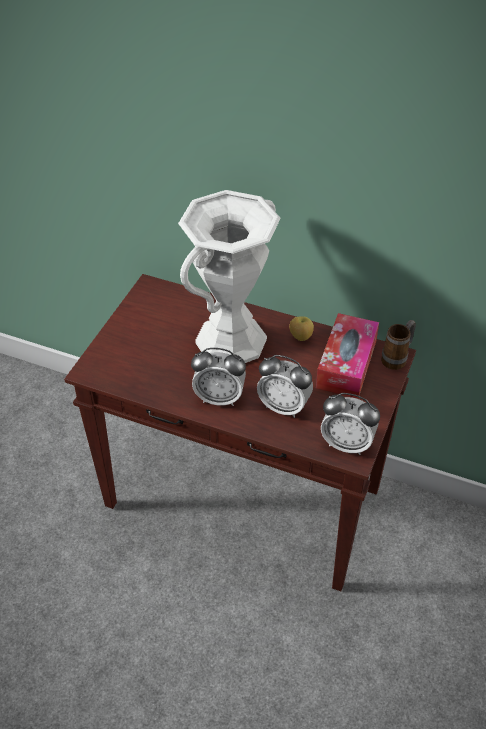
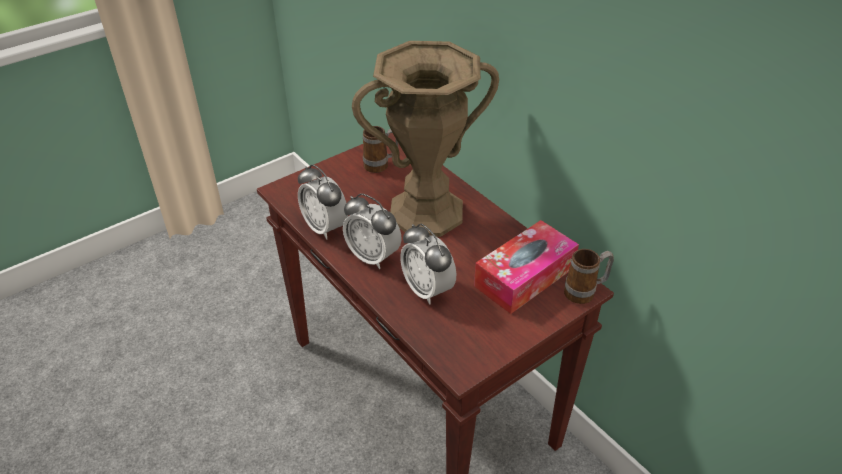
camera: 30 degrees right, 5 degrees down
white vase [178,190,281,363] -> brown vase [352,41,499,237]
apple [289,316,314,341] -> none
alarm clock [321,393,380,455] -> alarm clock moved to [298,164,348,240]
none -> mug [363,126,398,173]

